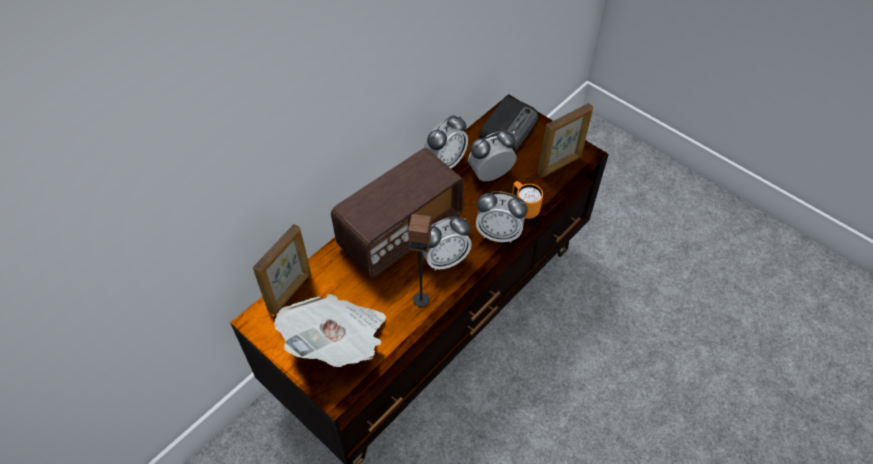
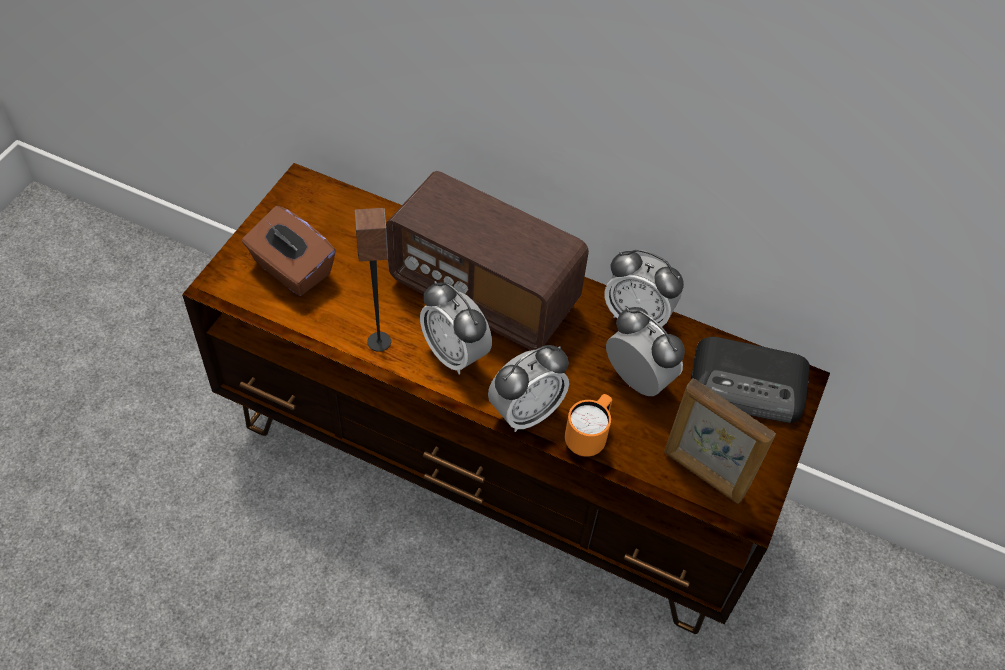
camera: 70 degrees right, 0 degrees up
picture frame [253,224,311,315] -> none
newspaper [274,294,386,367] -> brown tissue box [242,206,336,296]
alarm clock [476,191,528,243] -> alarm clock turned 120 degrees counterclockwise [488,345,569,432]

